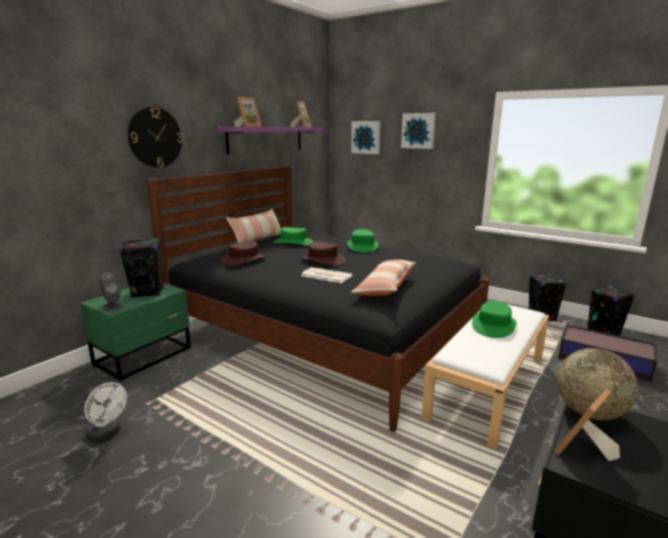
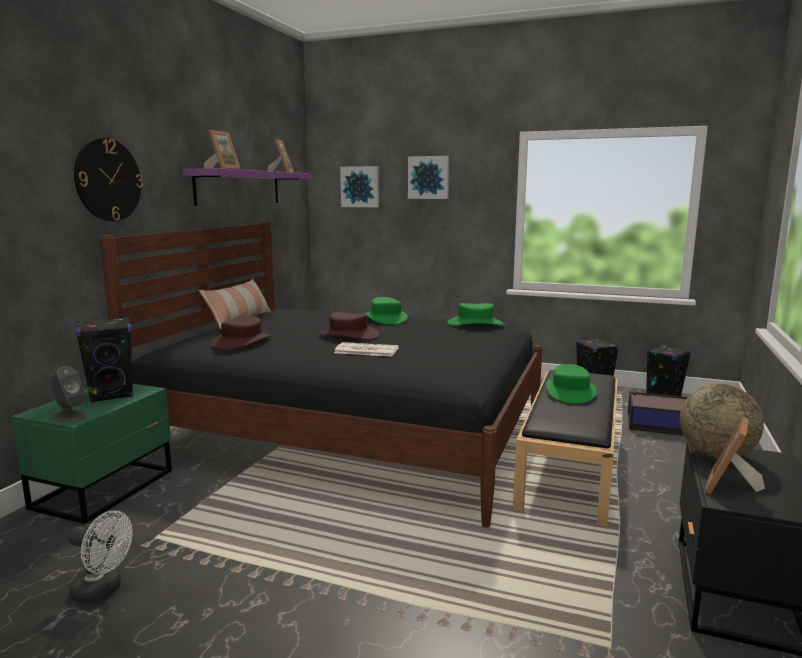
camera: 15 degrees left, 5 degrees down
green hat [273,227,314,245] -> green hat moved to [447,303,504,325]
pillow [350,260,416,296] -> none
white bench [421,305,549,449] -> black bench [513,370,618,526]

